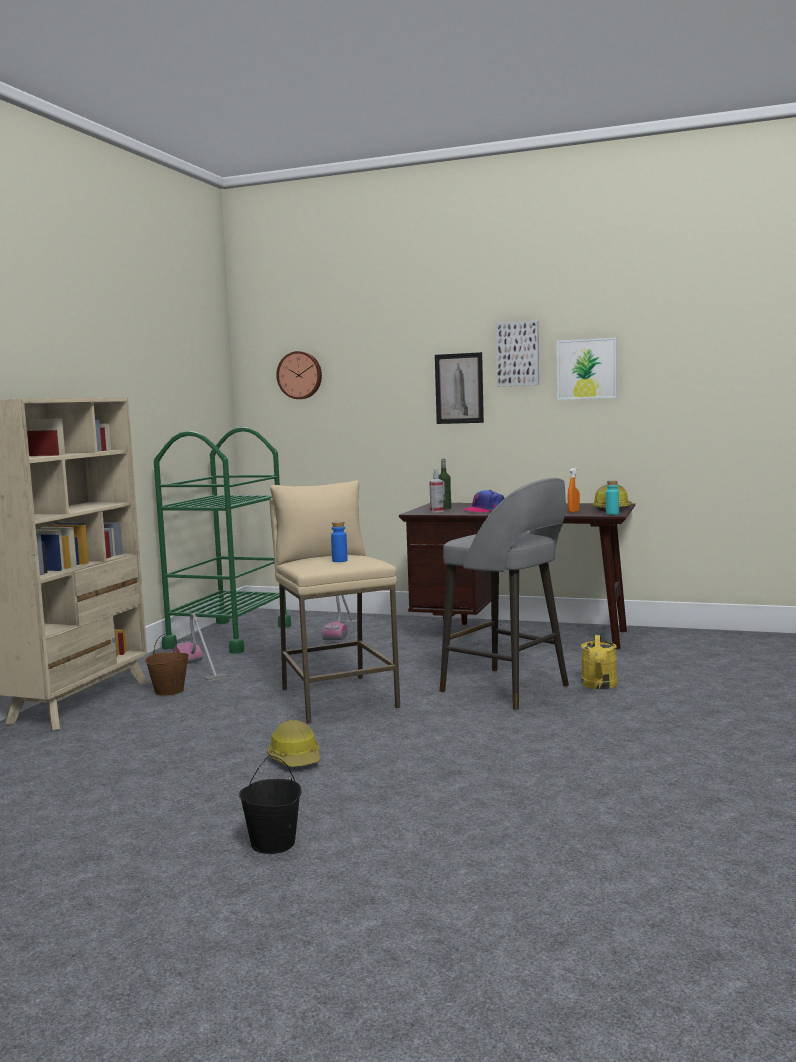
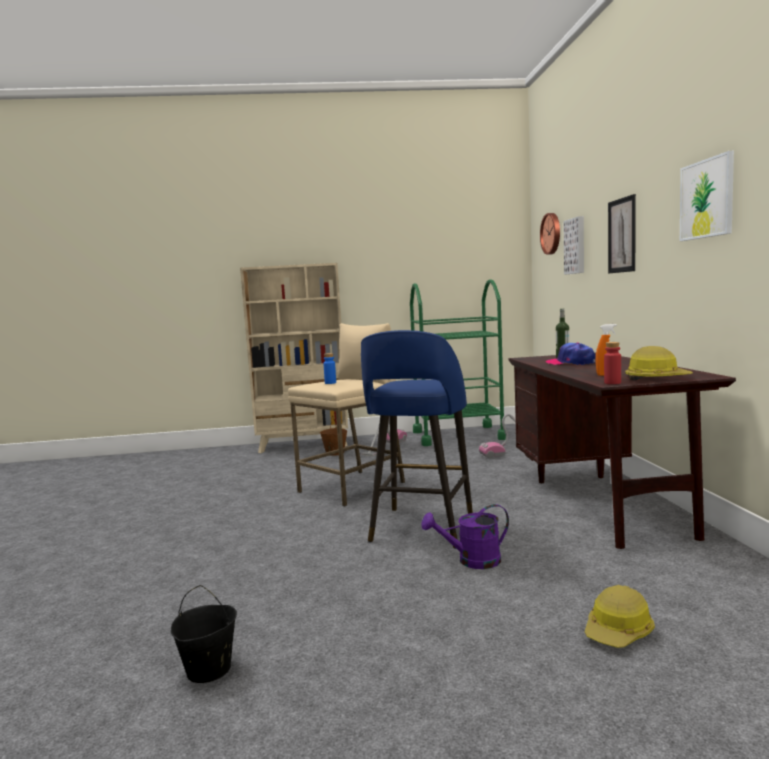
camera: 65 degrees right, 0 degrees up
black bucket [239,755,302,854] -> black bucket moved to [171,585,237,683]
hard hat [267,720,320,767] -> hard hat moved to [585,585,655,648]
spray bottle [429,469,444,512] -> none
grey stool [440,478,569,710] -> blue stool [361,330,473,549]
picture [496,321,539,387] -> picture moved to [563,216,584,275]
yellow watering can [581,630,617,689] -> purple watering can [421,504,509,569]
turquoise bottle [606,481,619,515] -> red bottle [604,342,621,384]

